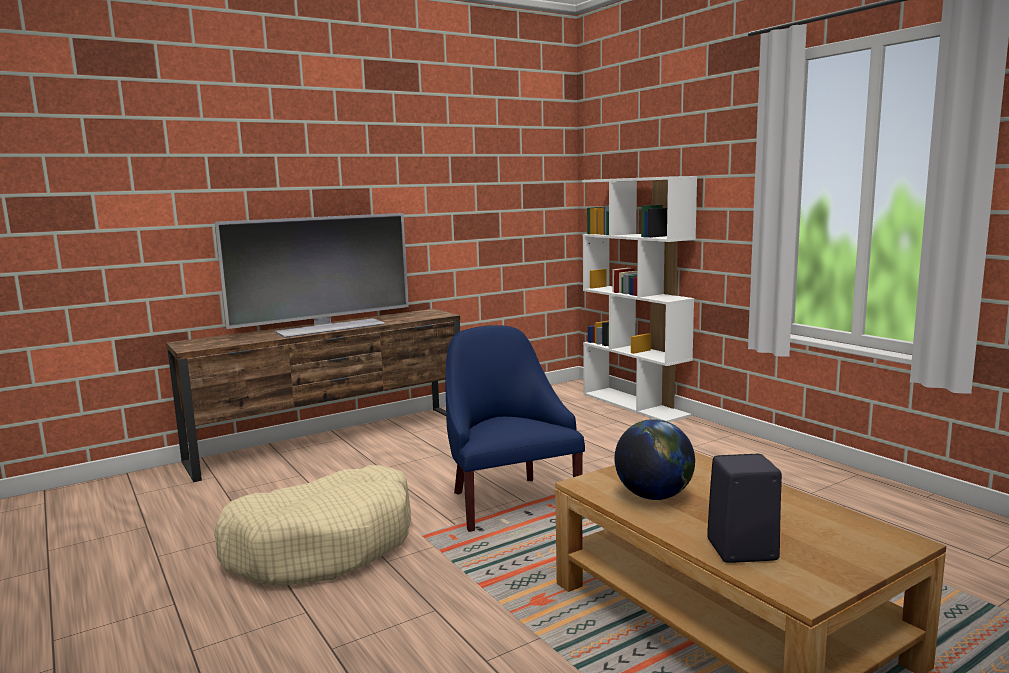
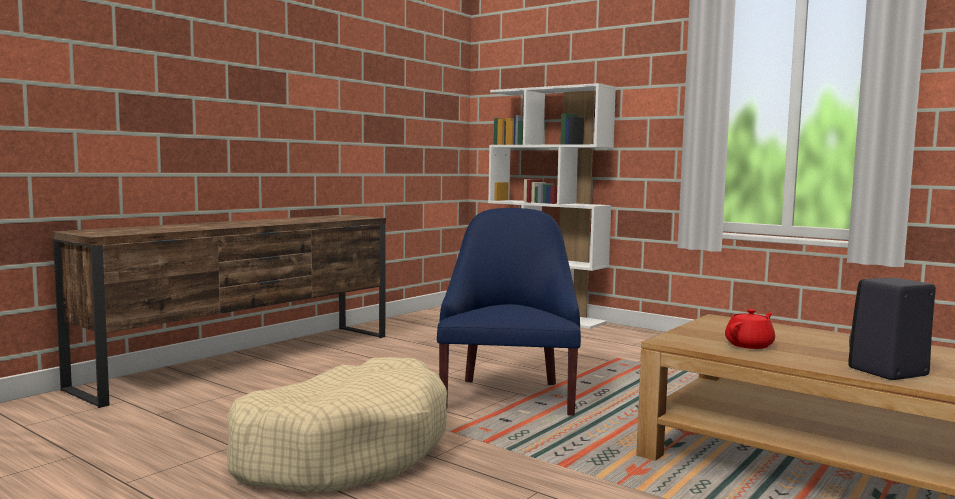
camera: 20 degrees left, 5 degrees down
television [215,213,409,338] -> none
blue armchair [445,325,585,532] -> blue armchair turned 45 degrees clockwise [437,208,581,416]
globe [614,419,695,500] -> red teapot [725,309,775,349]

